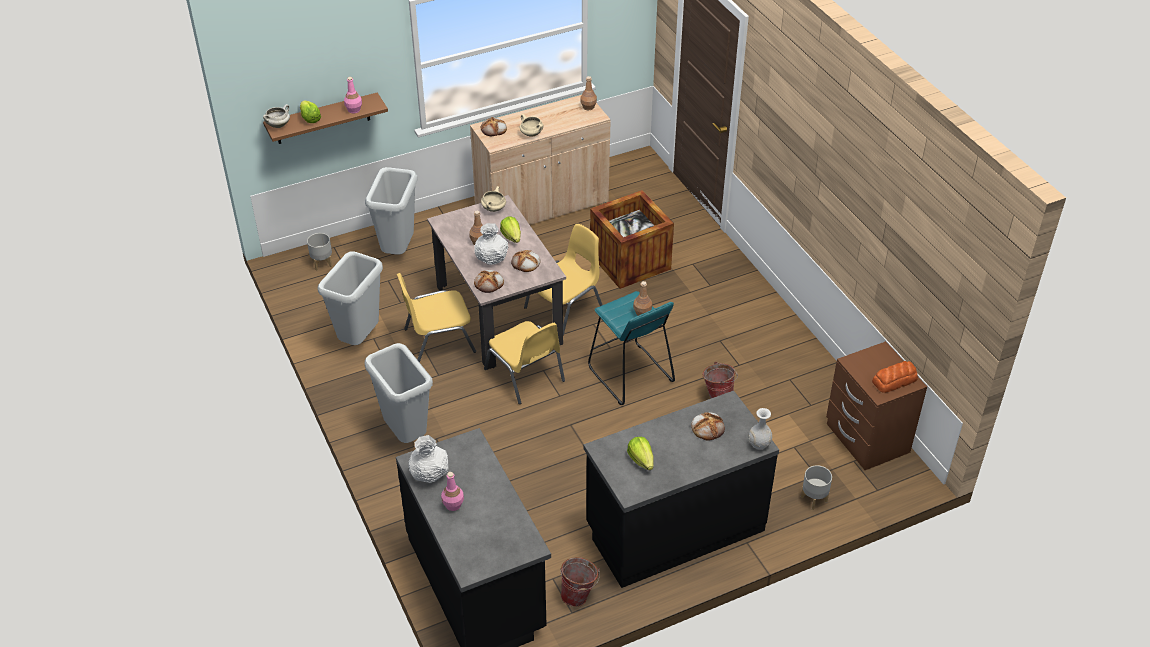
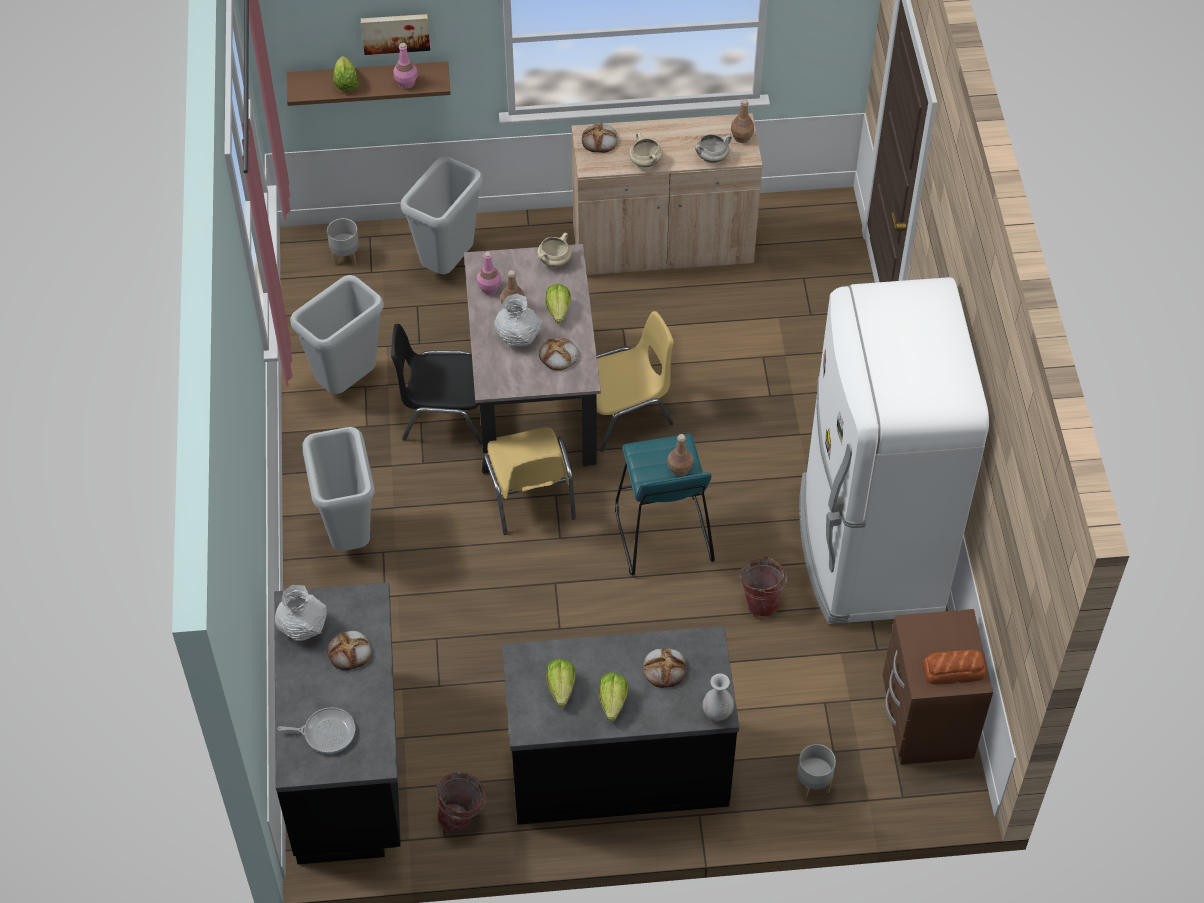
camera: 20 degrees right, 10 degrees up
white cooking pot [263,104,290,128] -> white cooking pot moved to [695,134,732,163]
yellow chair [397,273,476,363] -> black chair [391,324,482,444]
pink bottle [441,472,464,511] -> pink bottle moved to [477,252,501,295]
bread [474,270,504,293] -> bread moved to [327,631,371,670]
crate [590,190,674,289] -> none
none -> frying pan [278,707,355,754]
none -> picture [361,14,430,55]
none -> lettuce [599,672,629,721]
none -> white fridge [799,277,989,624]

